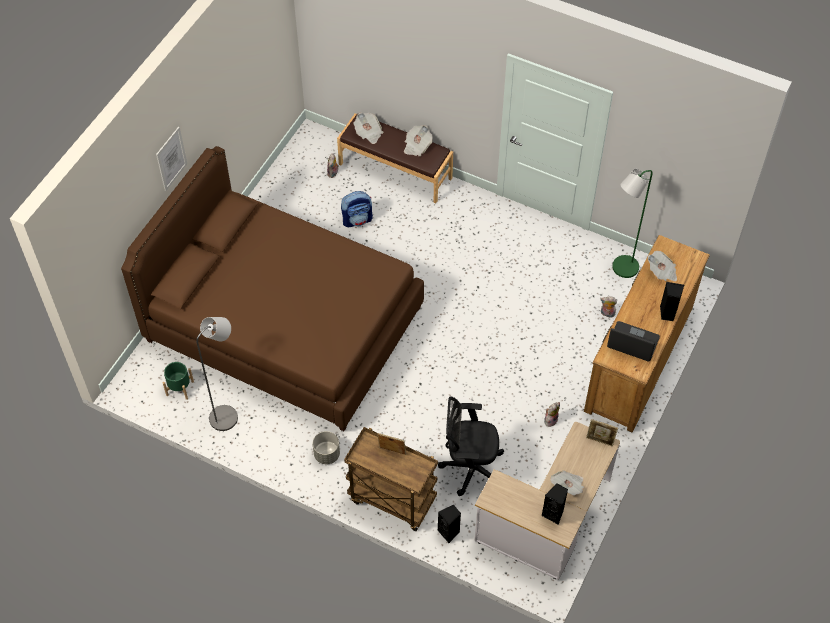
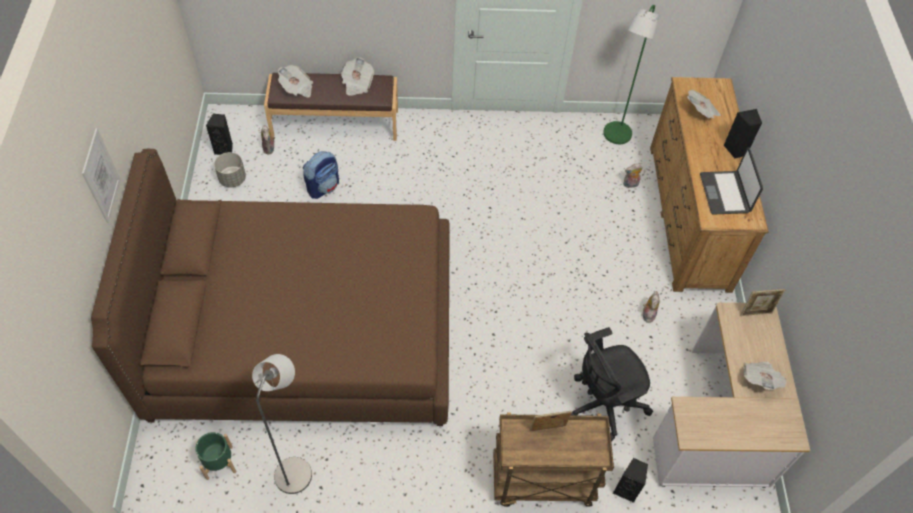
camera: 30 degrees left, 0 degrees up
grey planter [313,431,340,464] -> grey planter moved to [214,152,246,187]
black speaker [541,483,568,525] -> black speaker moved to [206,114,233,155]
laptop [607,321,660,362] -> laptop turned 90 degrees counterclockwise [700,147,763,215]

